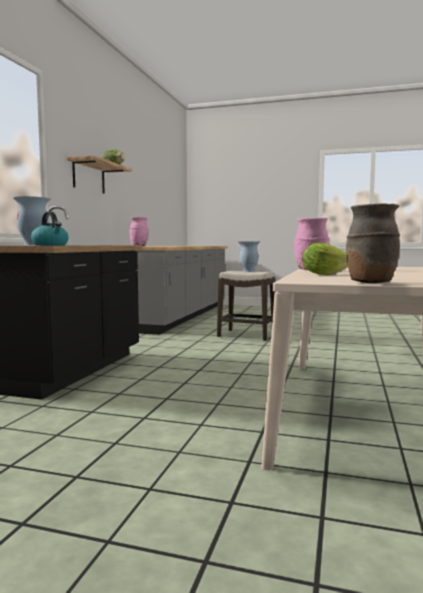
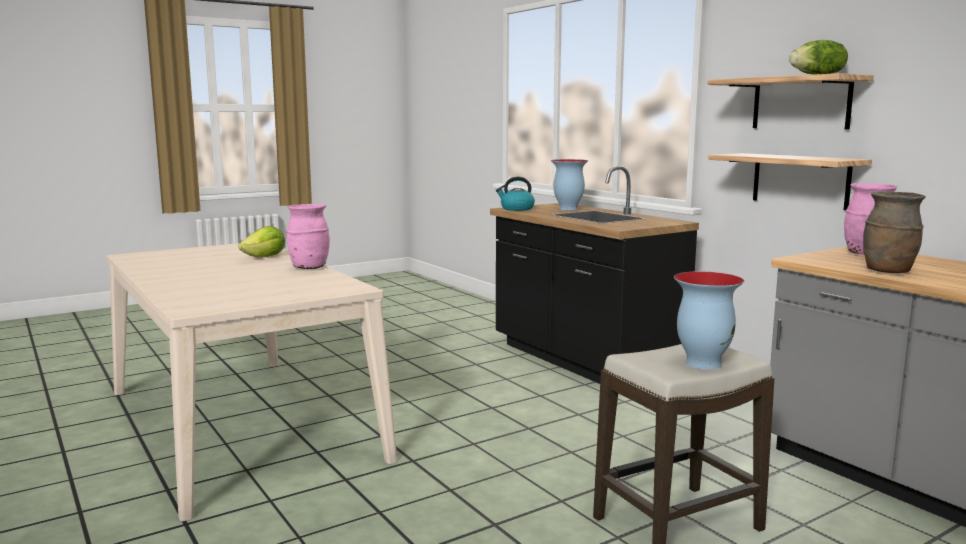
camera: 130 degrees right, 5 degrees up
brown vase [346,203,400,284] -> brown vase moved to [863,192,926,273]
none -> shelf [708,153,872,210]

